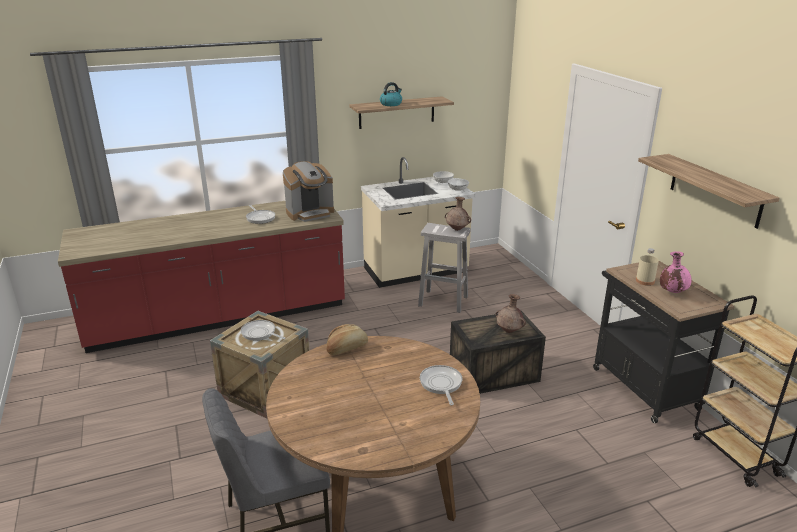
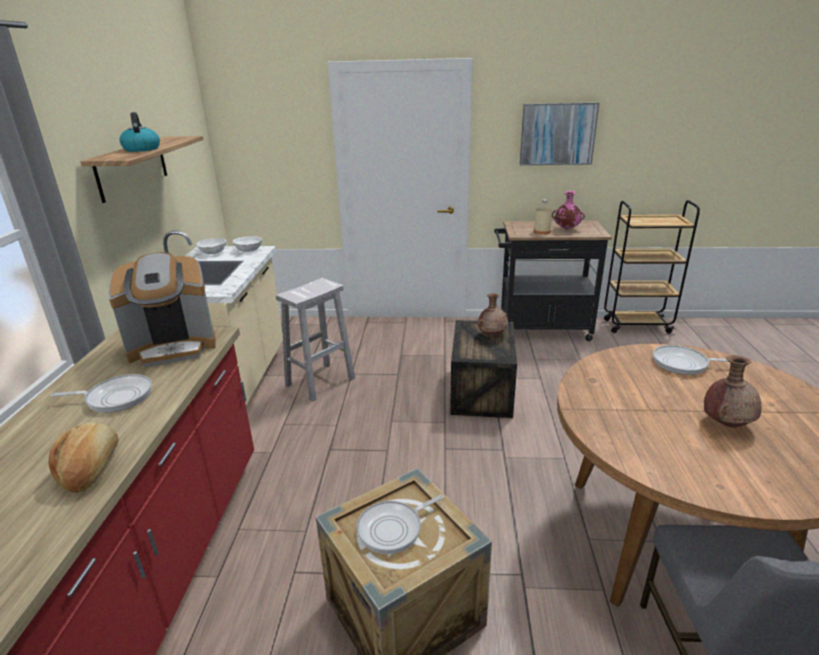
camera: 65 degrees left, 0 degrees up
coffee machine [283,161,334,222] -> coffee machine turned 75 degrees clockwise [109,252,216,367]
bread [326,324,368,355] -> bread moved to [49,423,119,493]
brown vase [445,197,471,231] -> brown vase moved to [704,355,762,427]
shelf [638,154,779,229] -> picture [520,102,599,165]

